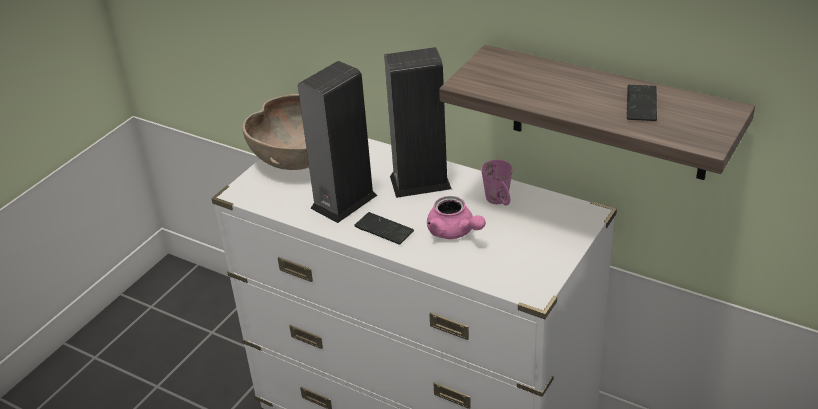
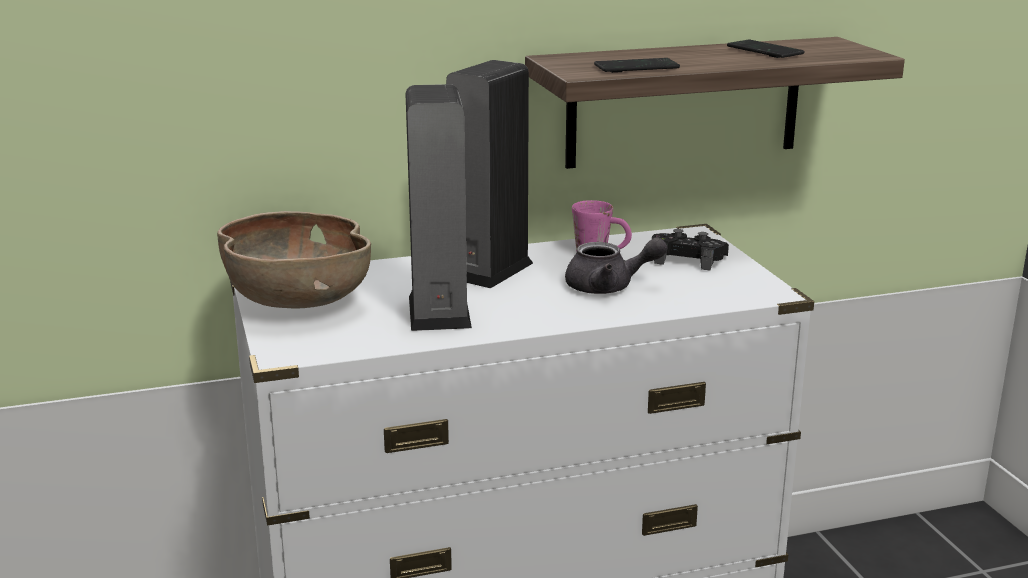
camera: 50 degrees left, 15 degrees down
phone [354,212,414,245] -> phone moved to [594,58,680,73]
pink teapot [427,196,486,239] -> grey teapot [565,237,668,294]
none -> black game controller [652,229,729,270]

